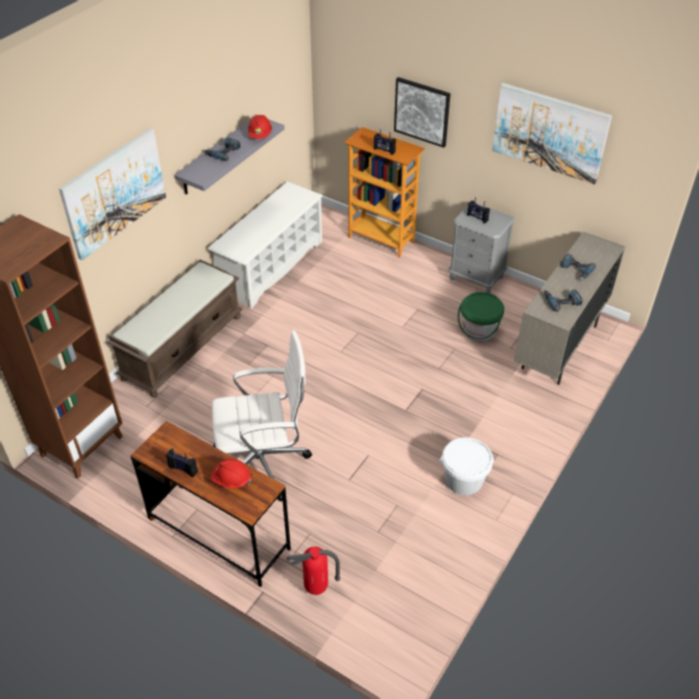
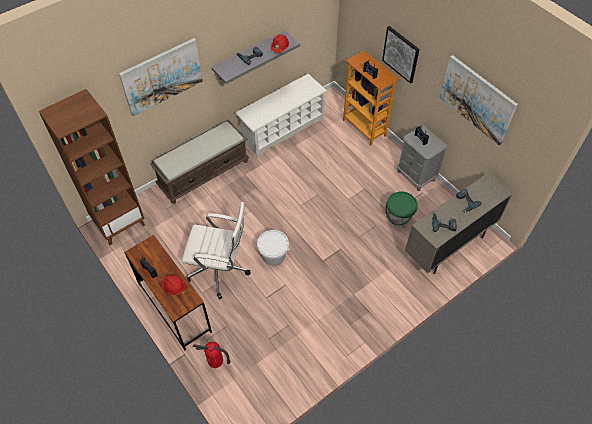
camera: 20 degrees right, 10 degrees up
white bucket [439,437,494,495] -> white bucket moved to [257,230,291,266]

